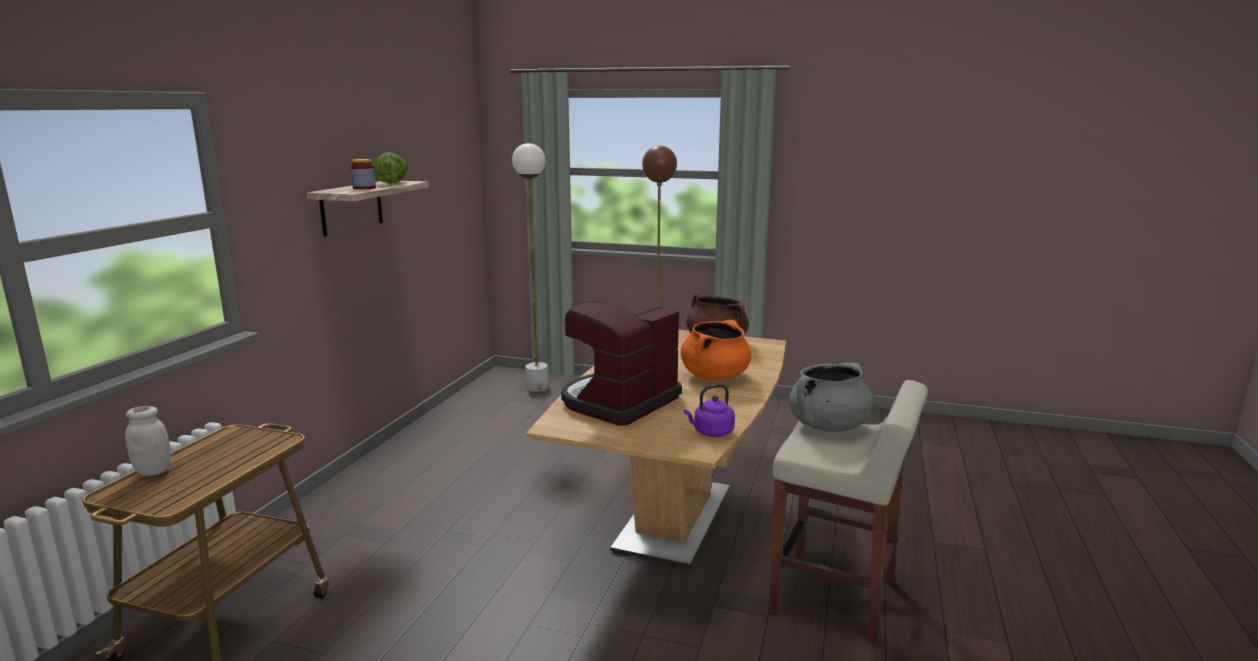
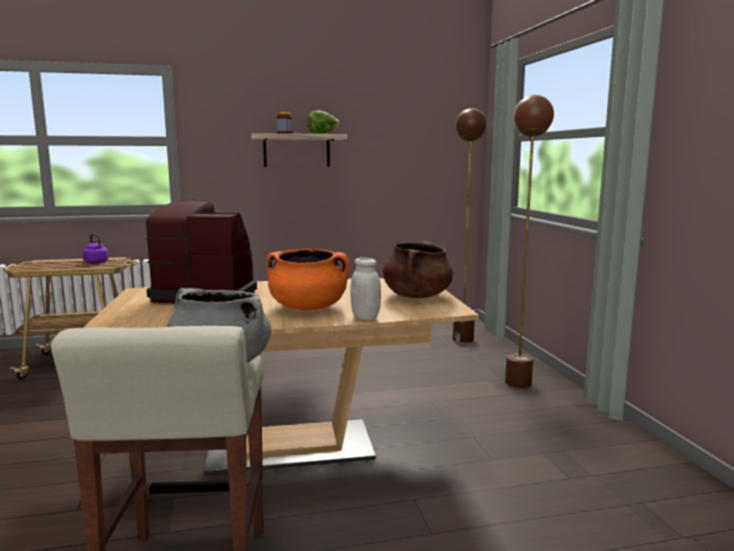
camera: 60 degrees right, 5 degrees down
white jar [125,406,171,476] -> white jar moved to [351,257,381,320]
white floor lamp [512,143,548,392] -> brown floor lamp [453,108,486,343]
purple kettle [684,384,735,437] -> purple kettle moved to [82,233,109,264]

